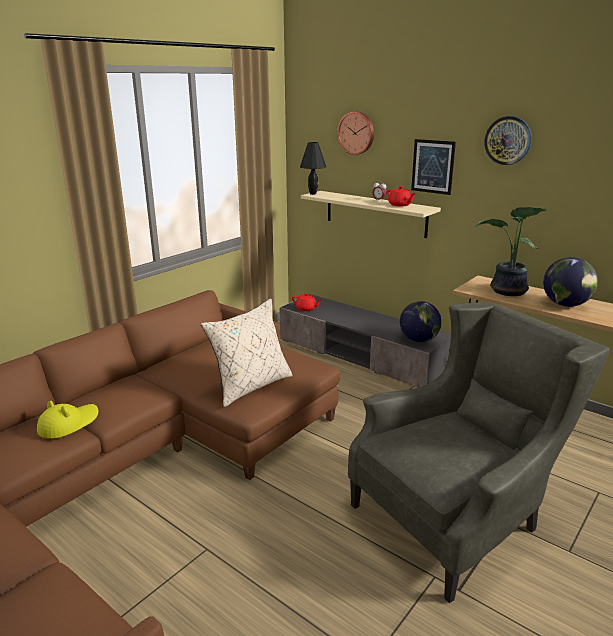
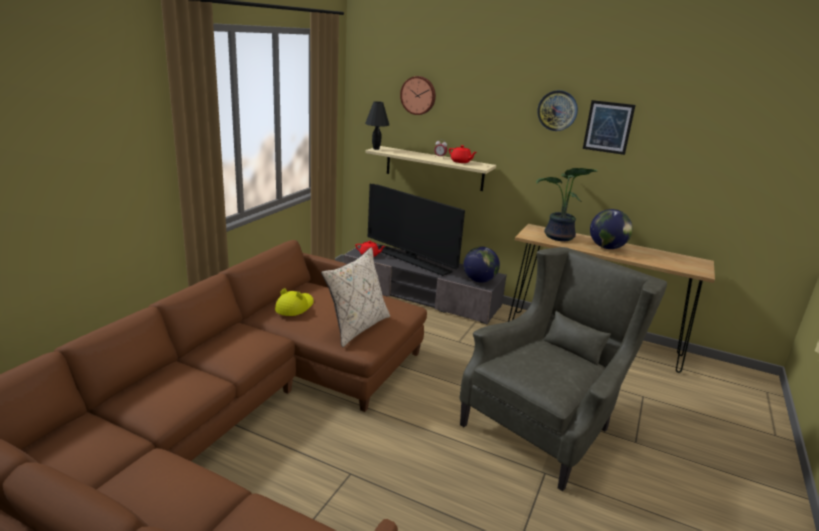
camera: 15 degrees left, 0 degrees up
yellow hat [37,400,98,439] -> yellow hat moved to [275,288,314,316]
picture [411,139,456,195] -> picture moved to [583,100,636,155]
none -> television [368,184,465,276]

